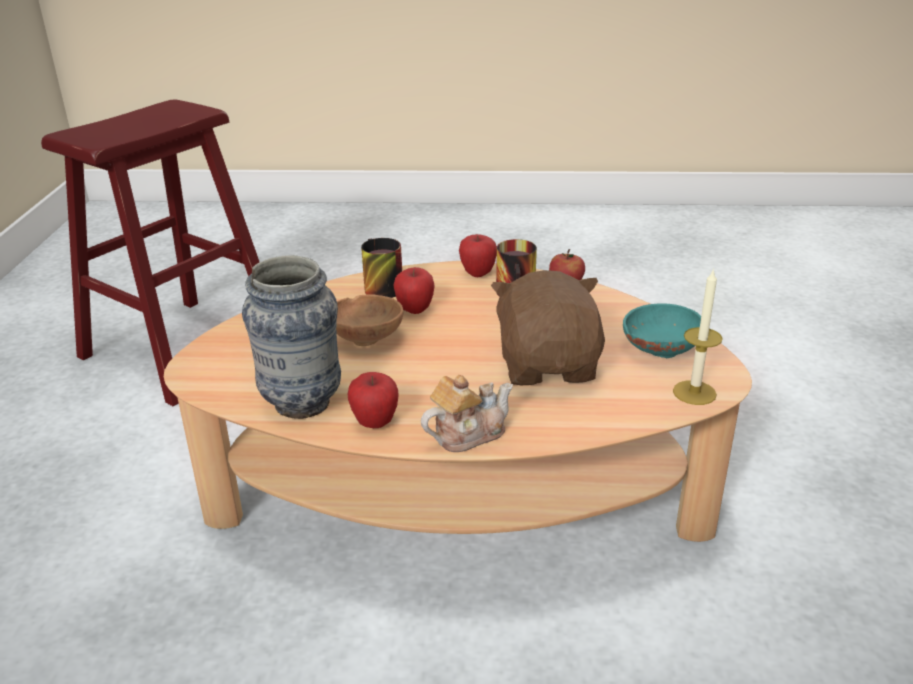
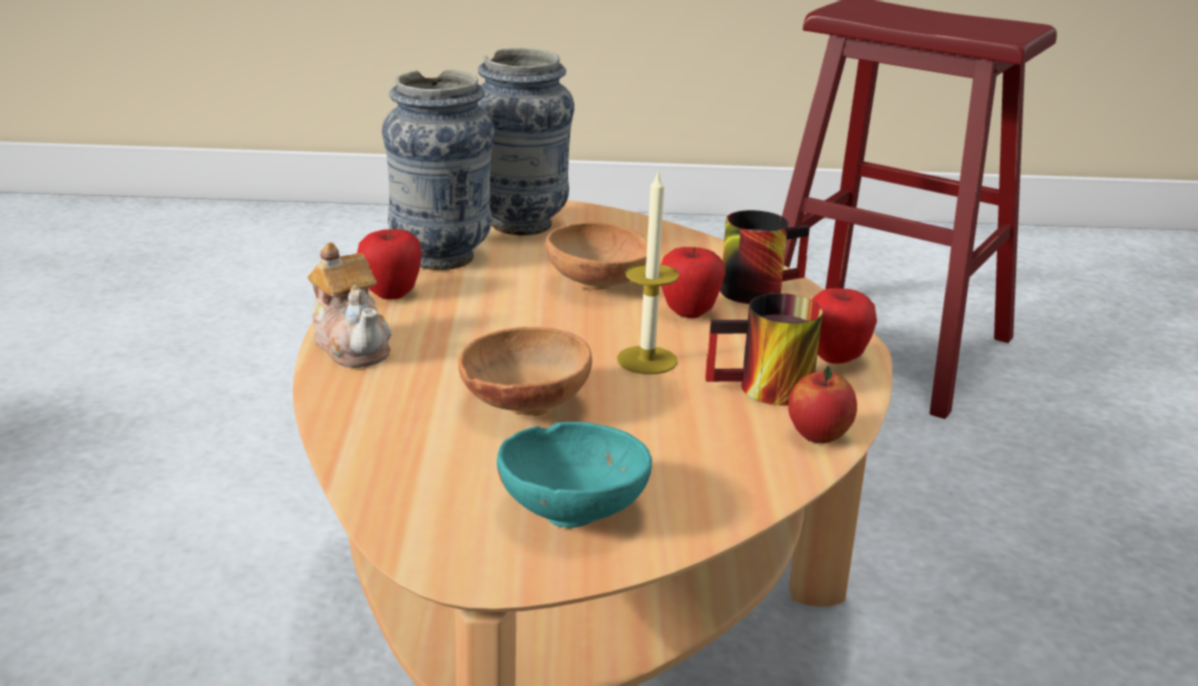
camera: 85 degrees right, 5 degrees down
brown plush toy [491,270,605,385] -> brown bowl [458,327,592,416]
candle [673,268,723,405] -> candle moved to [617,169,679,374]
none -> vase [478,48,574,235]

